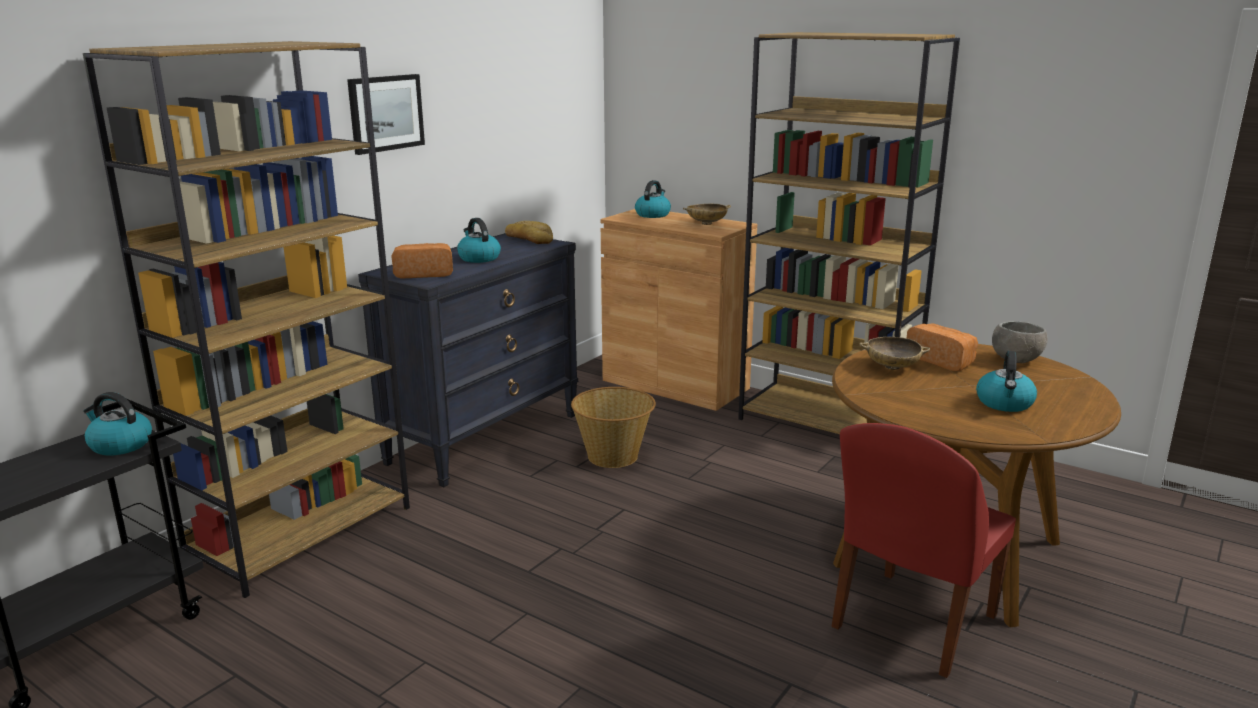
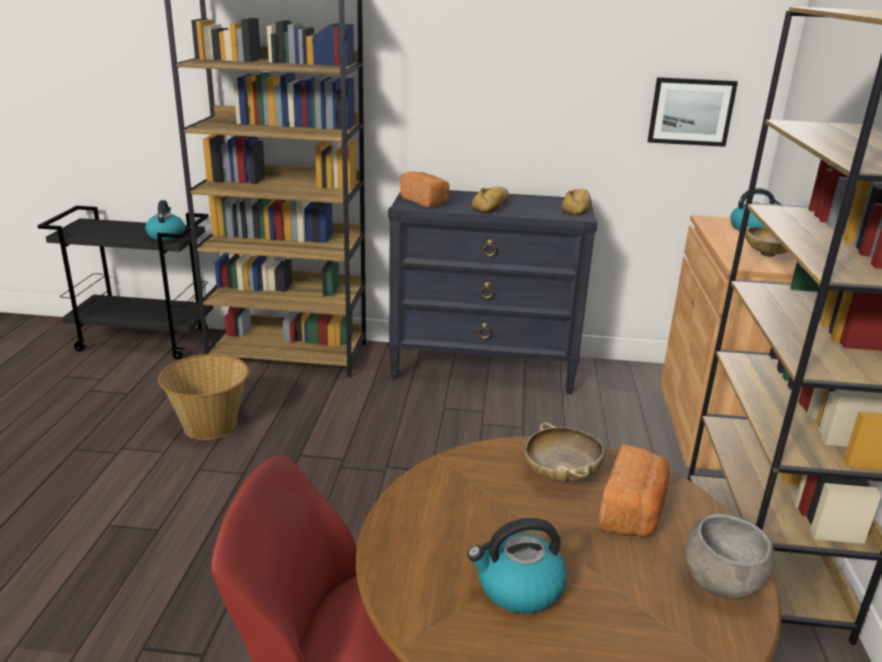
camera: 60 degrees right, 5 degrees up
picture [347,74,425,155] -> picture moved to [648,77,738,147]
kettle [457,218,501,263] -> bread [471,186,509,213]
basket [571,387,656,468] -> basket moved to [158,354,249,440]

